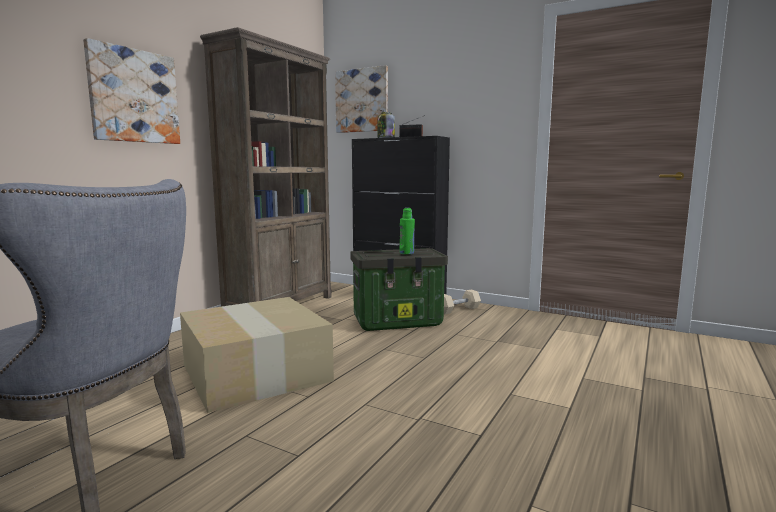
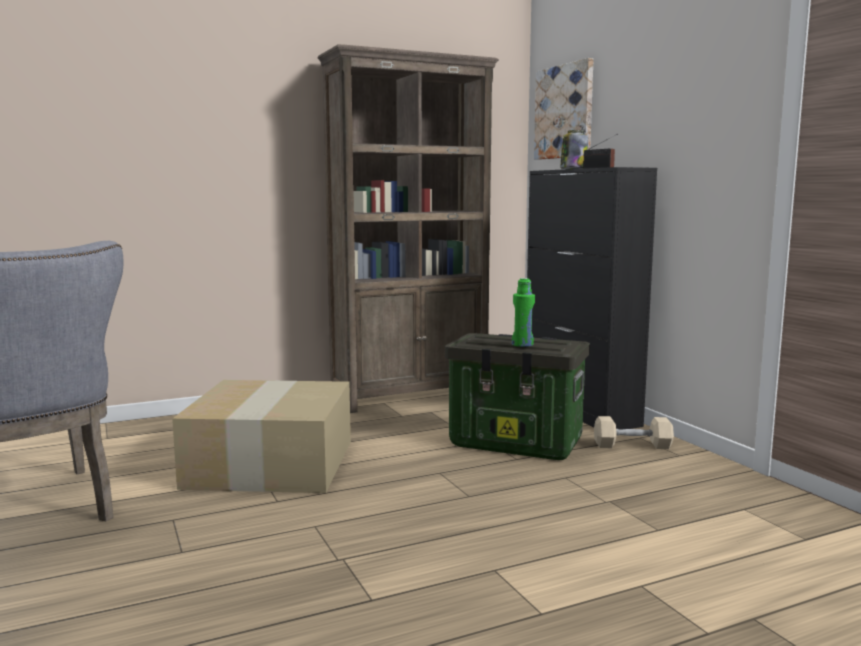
camera: 35 degrees right, 0 degrees up
picture [83,38,180,144] -> none

